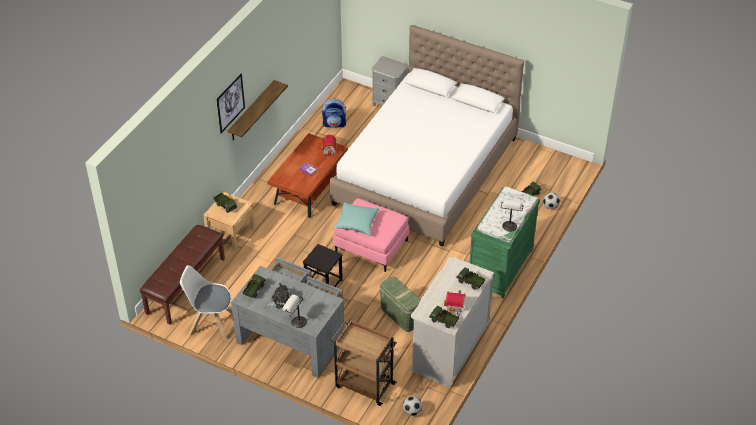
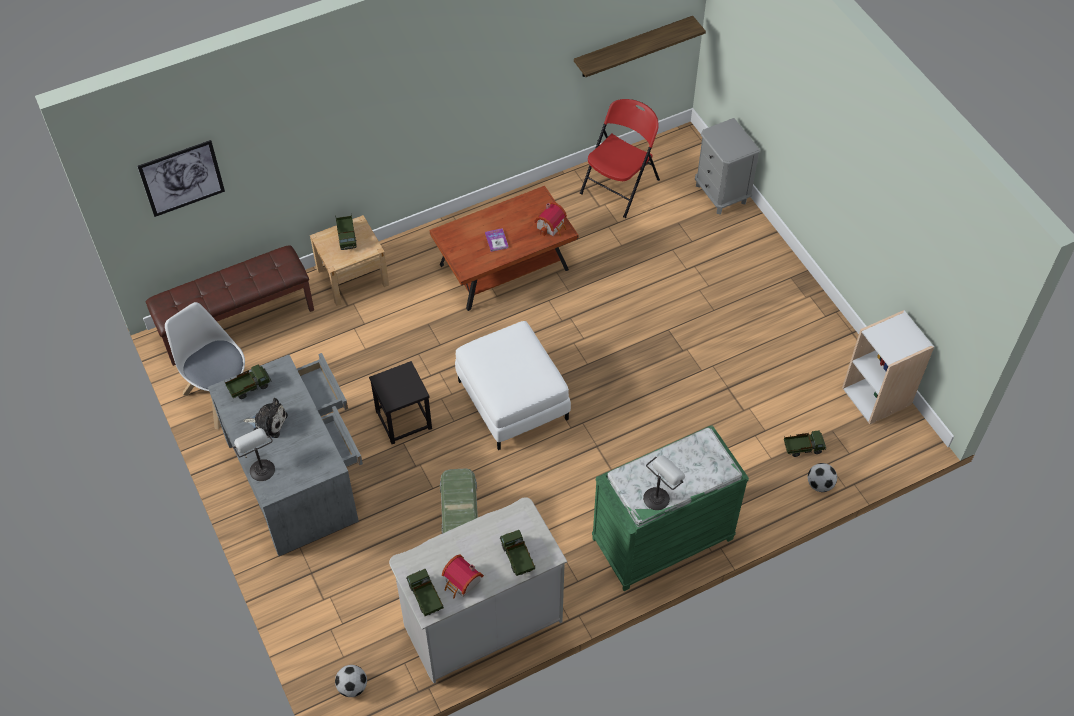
camera: 35 degrees right, 10 degrees up
picture [216,73,245,133] -> picture moved to [137,140,225,217]
shelf [228,80,288,141] -> shelf moved to [574,16,706,77]
backpack [322,99,346,128] -> red chair [580,99,660,218]
white bed [330,25,524,247] -> none
brown cart [331,320,397,406] -> none
pink ottoman [333,198,409,272] -> white ottoman [455,321,571,450]
turquoise pillow [334,202,379,236] -> none
none -> bookcase [842,310,934,424]

